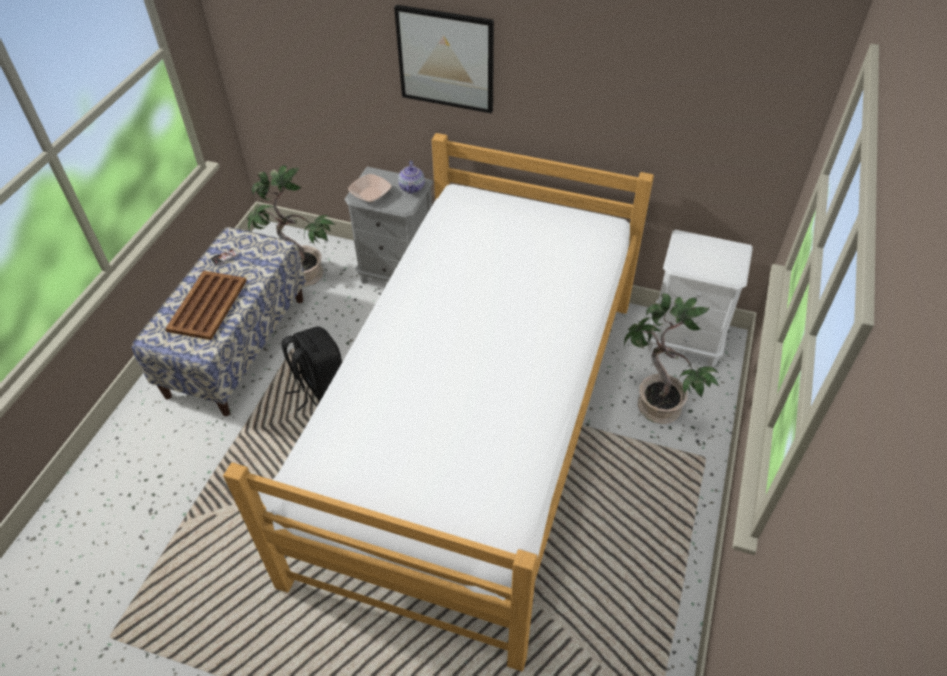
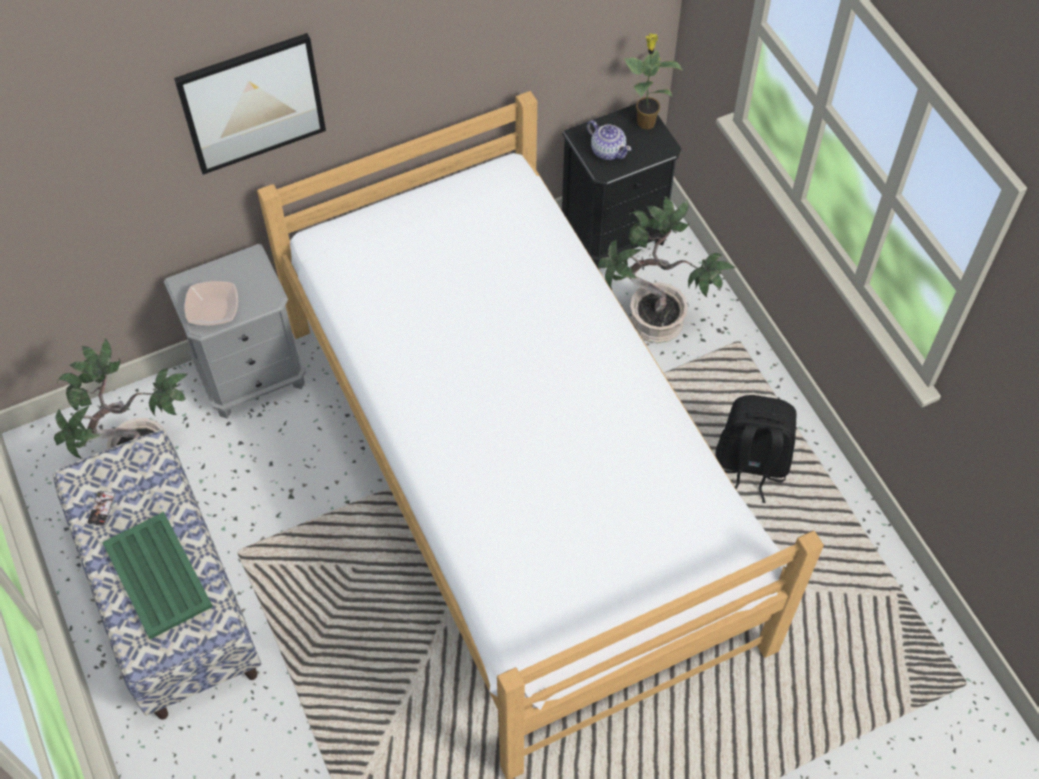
camera: 45 degrees left, 10 degrees up
brown tray [165,270,247,340] -> green tray [102,512,213,639]
black backpack [282,326,342,411] -> black backpack moved to [715,395,796,503]
teapot [398,161,425,194] -> teapot moved to [587,120,632,160]
white nightstand [647,229,753,367] -> black nightstand [561,104,681,268]
none -> potted plant [624,33,682,130]

